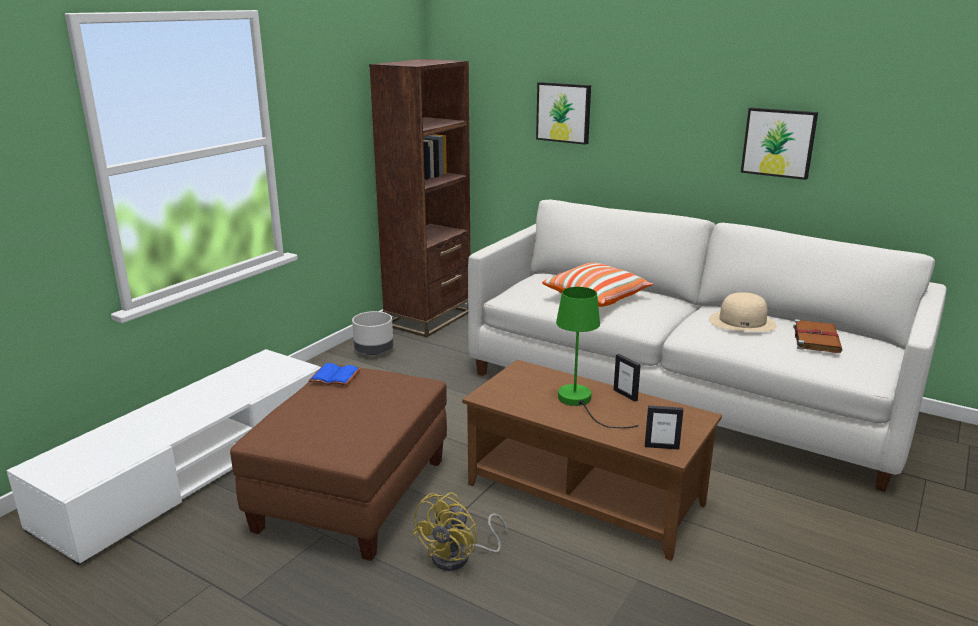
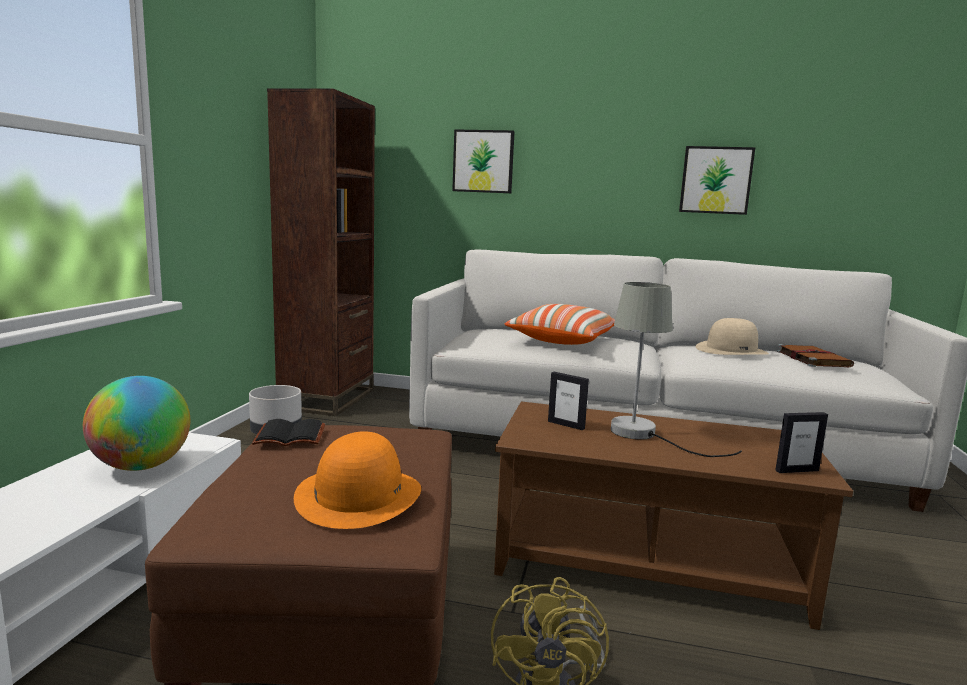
camera: 20 degrees left, 10 degrees down
blue book [308,363,360,386] -> black book [252,419,325,446]
green table lamp [556,287,638,428] -> grey table lamp [611,282,742,457]
picture frame [614,354,641,402] -> picture frame moved to [548,372,589,430]
none -> globe [83,376,190,471]
none -> orange hat [294,431,421,529]

